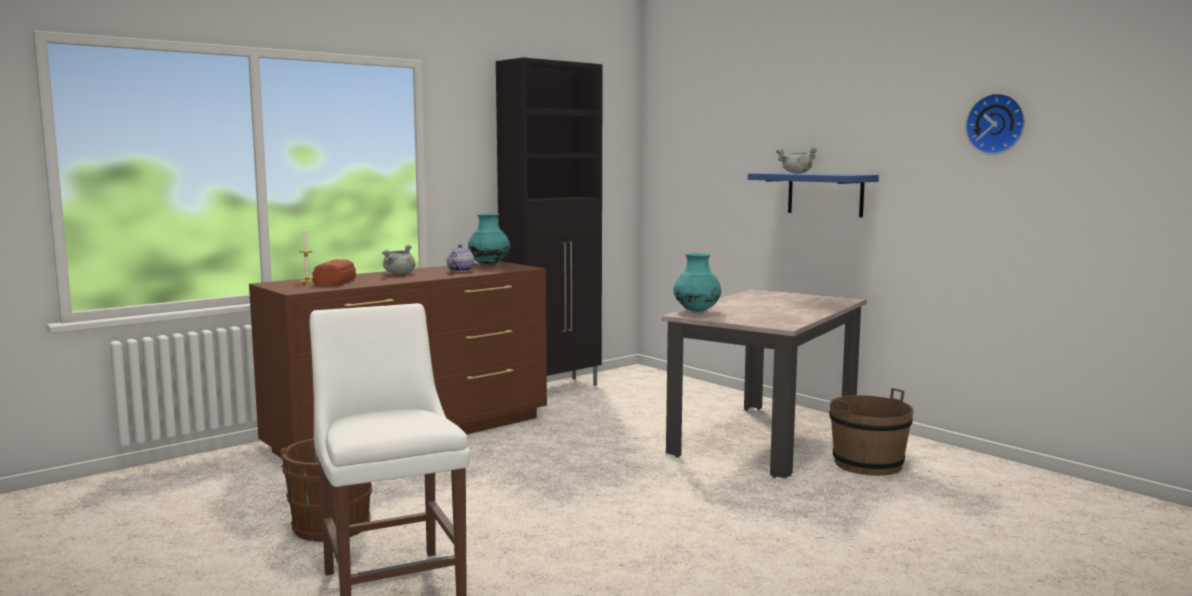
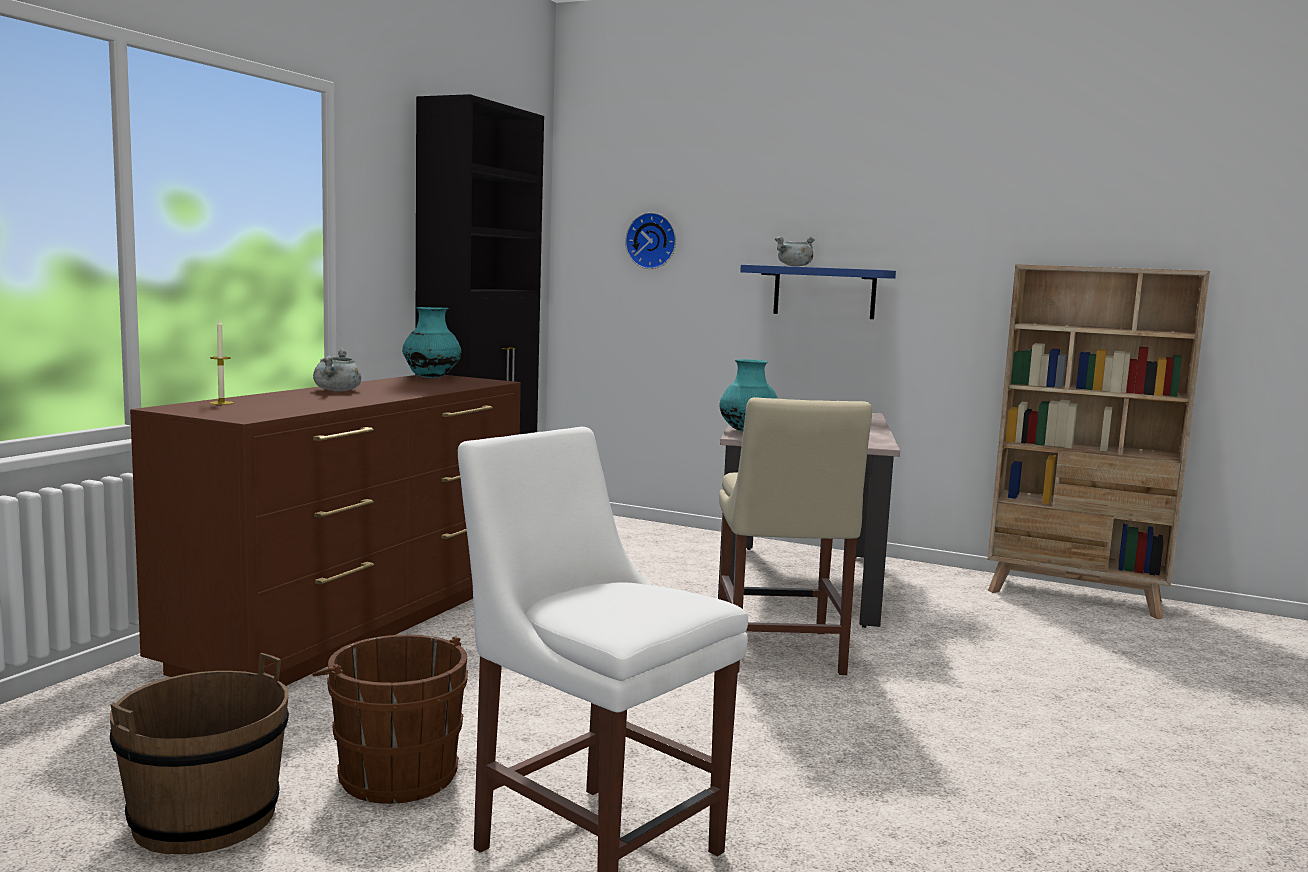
camera: 25 degrees left, 0 degrees up
bread [312,259,356,285] -> none
teapot [447,244,474,272] -> none
brown bucket [829,388,913,476] -> brown bucket moved to [110,653,289,854]
wall clock [965,93,1025,155] -> wall clock moved to [625,212,676,269]
none -> beige chair [719,398,872,675]
none -> beige bookcase [987,264,1210,619]

